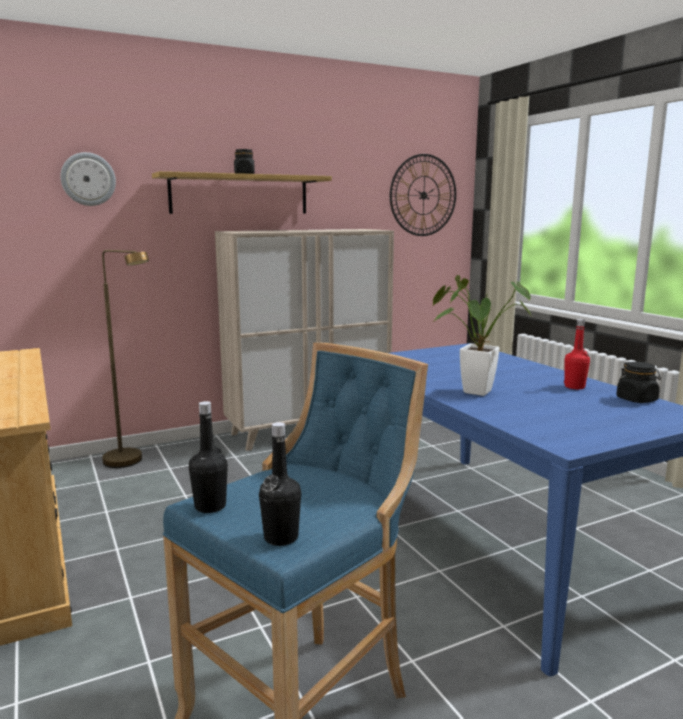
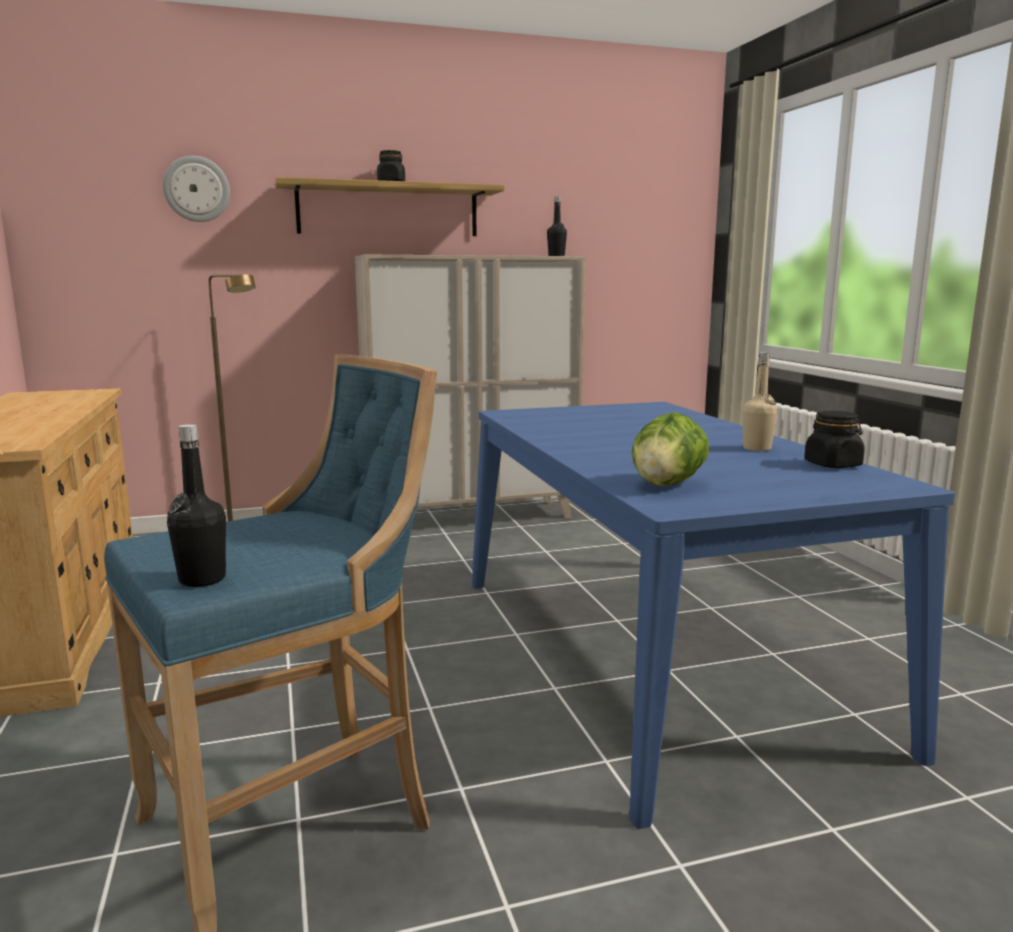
camera: 10 degrees right, 0 degrees up
black bottle [189,401,228,513] -> black bottle moved to [547,197,567,256]
wall clock [390,154,456,236] -> none
potted plant [433,275,532,396] -> none
red bottle [564,319,590,389] -> beige bottle [743,352,778,451]
none -> lettuce [632,412,710,486]

